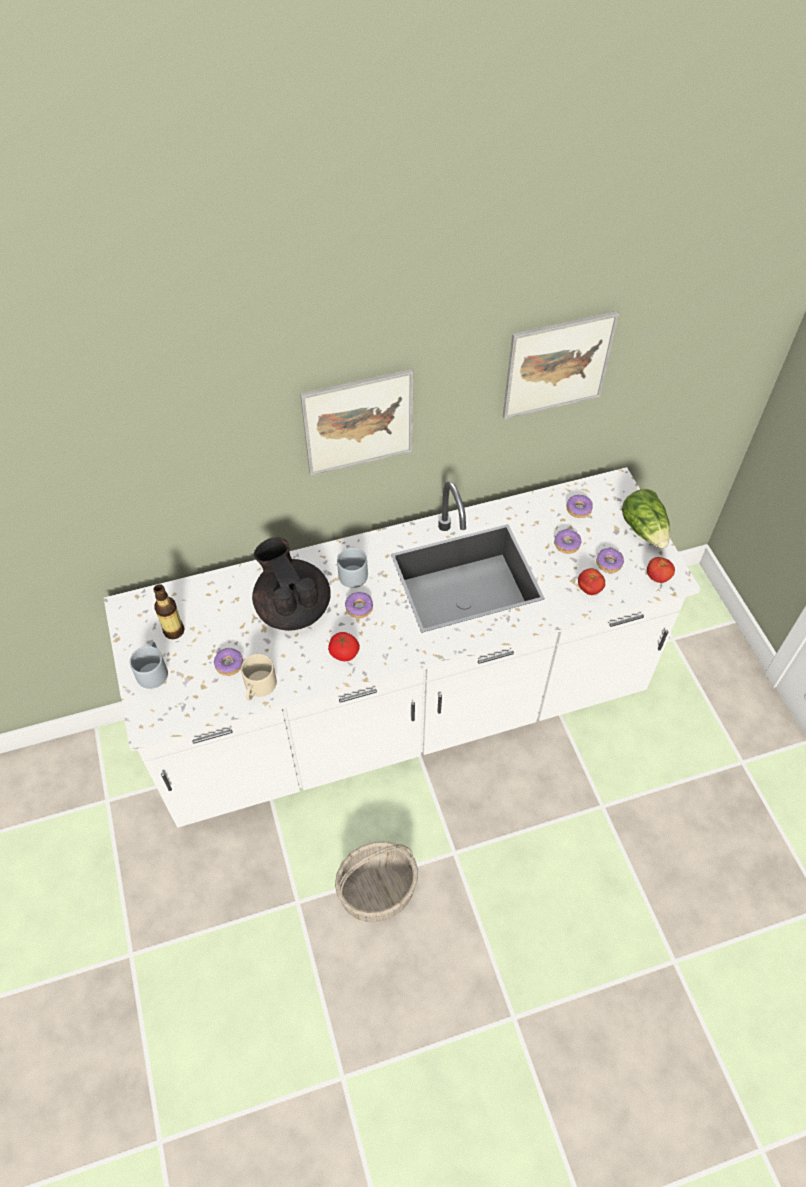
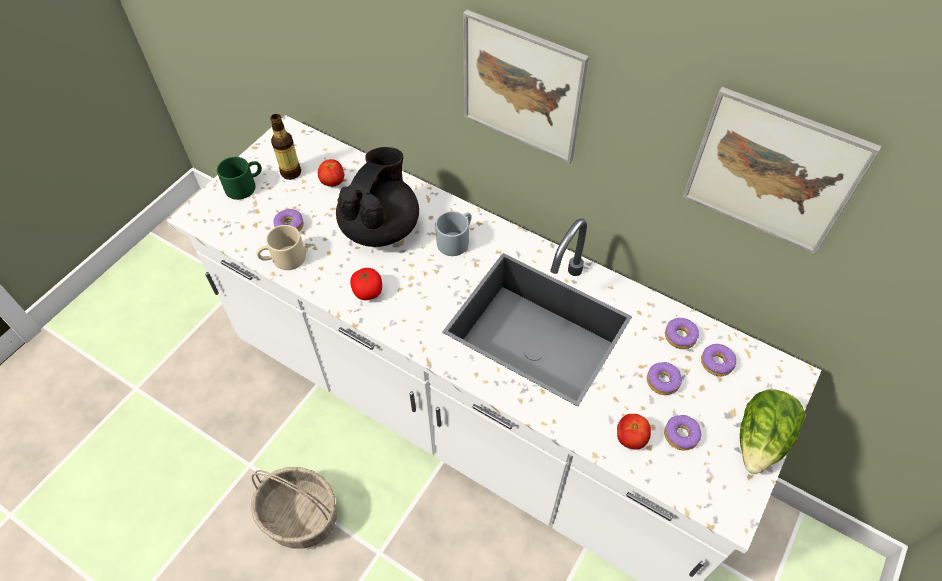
camera: 50 degrees right, 0 degrees up
grey mug [130,641,168,689] -> green mug [217,157,262,200]
donut [345,592,373,618] -> donut moved to [665,318,699,349]
tomato [647,557,675,583] -> tomato moved to [318,159,344,187]

